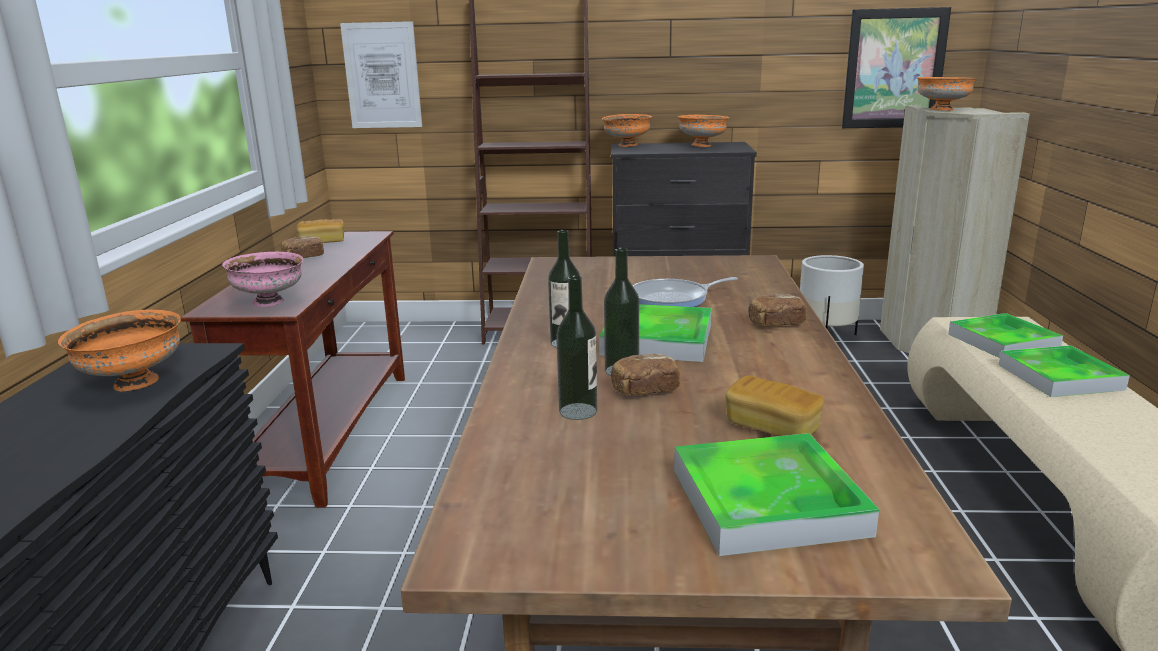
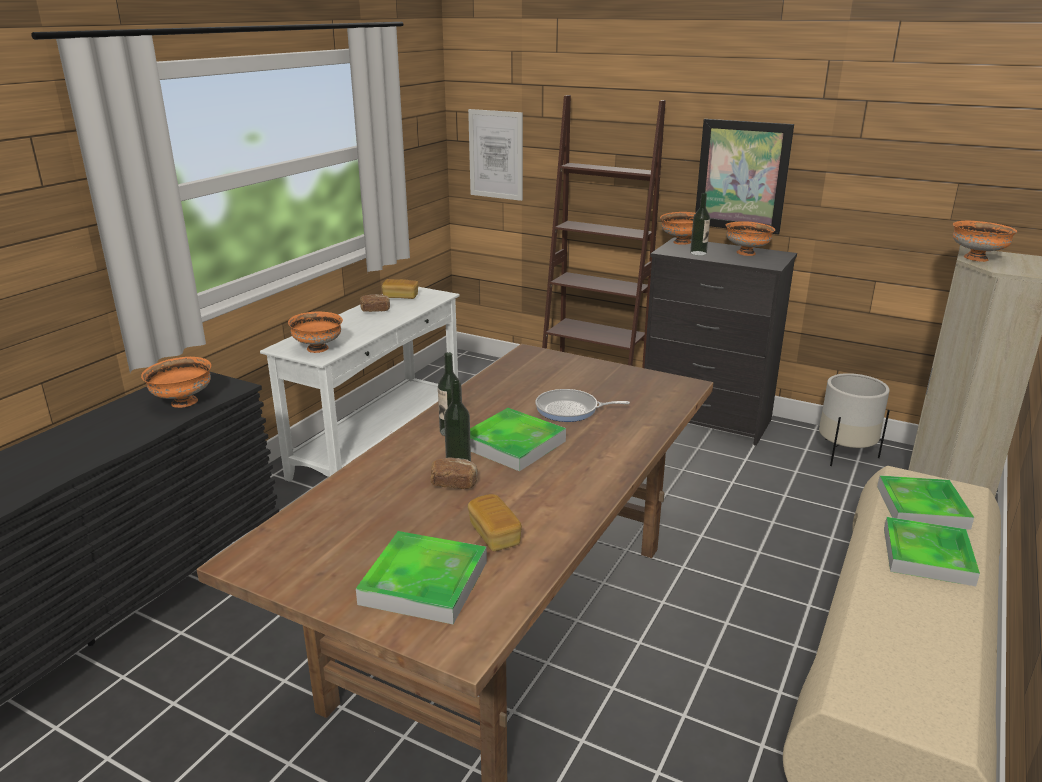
camera: 25 degrees right, 5 degrees up
brown console table [181,231,405,507] -> white console table [260,287,460,482]
pink bowl [222,252,303,307] -> orange bowl [288,312,343,353]
bottle [556,275,597,420] -> bottle moved to [690,193,710,256]
bread [748,294,807,326] -> none
picture [842,7,951,128] -> picture moved to [695,119,794,235]

